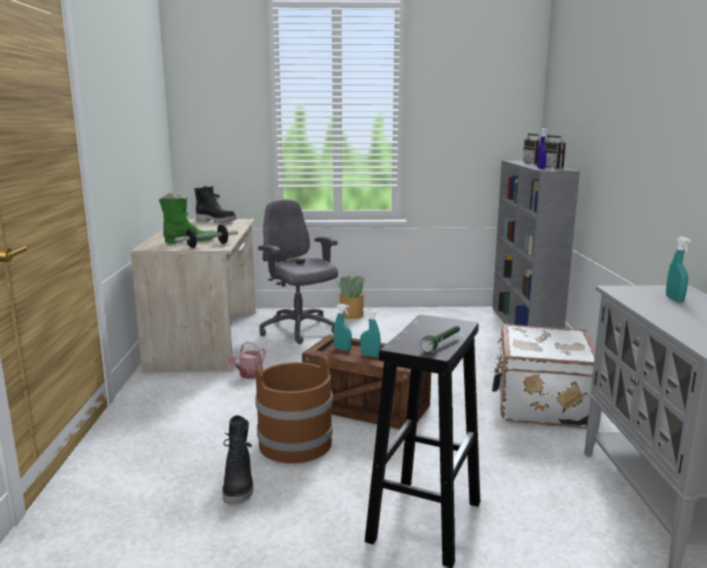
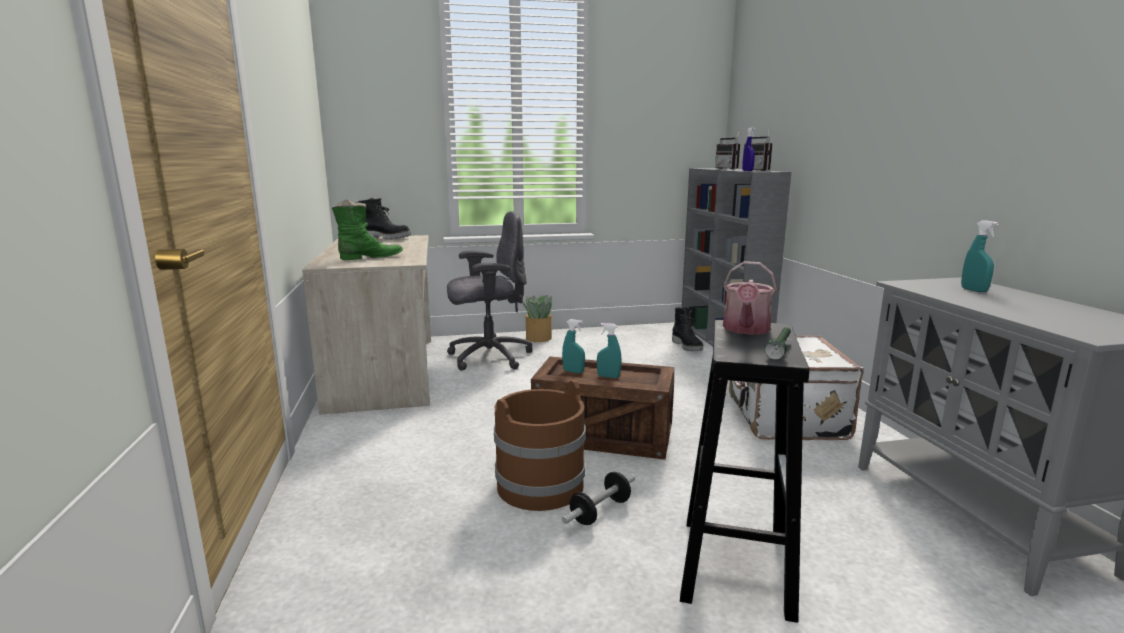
camera: 10 degrees left, 0 degrees up
dumbbell [175,224,238,248] -> dumbbell moved to [562,472,635,525]
black boot [222,415,253,505] -> black boot moved to [672,307,703,351]
watering can [227,341,265,379] -> watering can moved to [723,261,777,335]
grey office chair [258,199,338,344] -> grey office chair turned 120 degrees clockwise [447,211,533,371]

